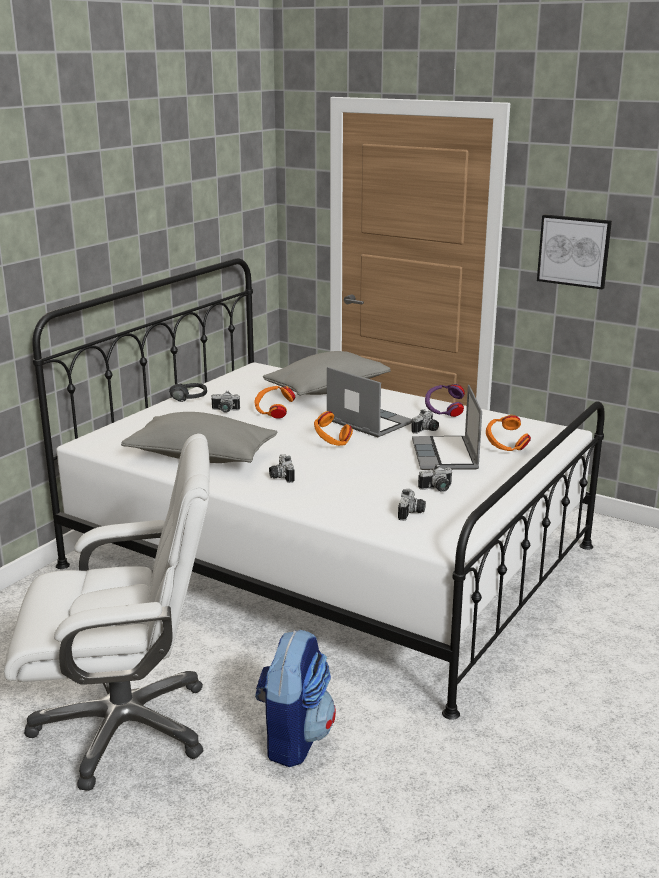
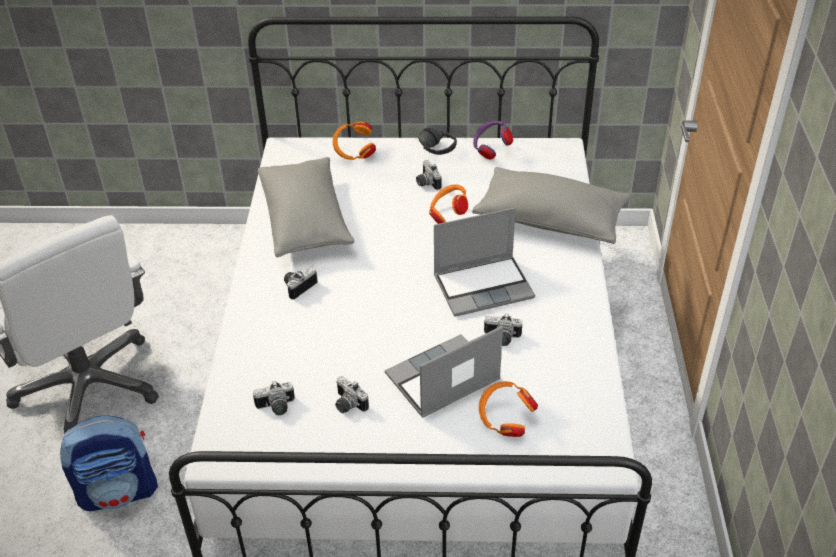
camera: 60 degrees right, 20 degrees up
orange headphones [314,411,353,446] -> orange headphones moved to [332,122,376,160]
laptop [327,367,412,437] -> laptop turned 60 degrees clockwise [434,208,535,317]
purple headphones [425,384,465,417] -> purple headphones moved to [473,121,513,160]
picture [537,214,612,289] -> none

